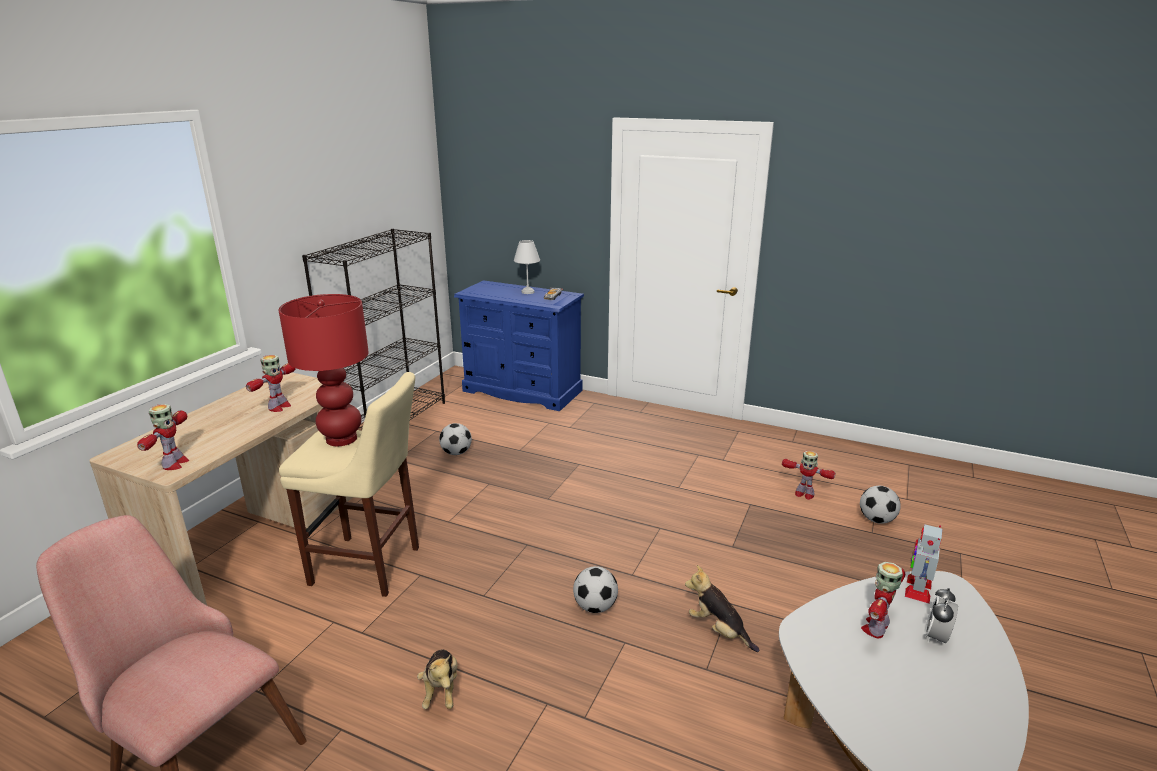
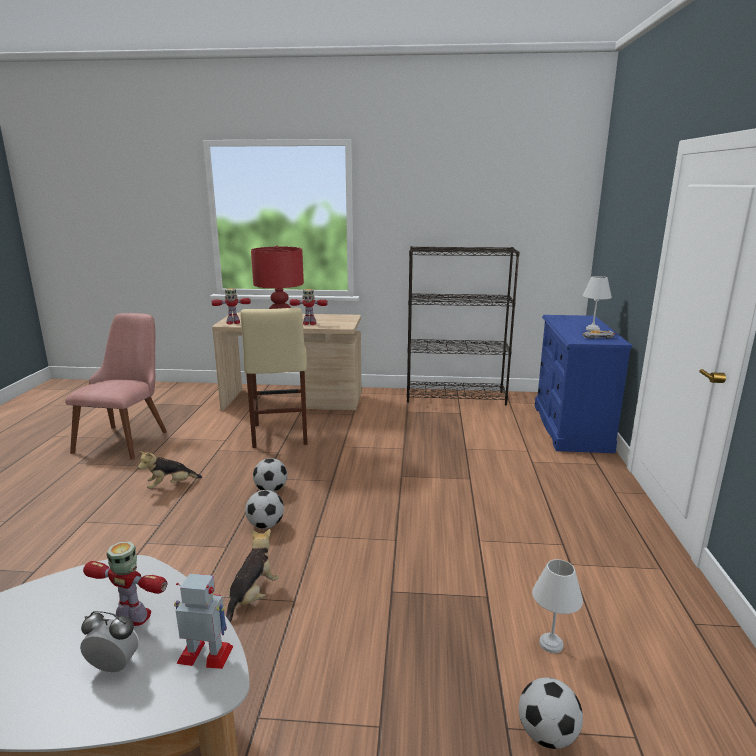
camera: 70 degrees right, 5 degrees down
football [439,423,472,455] -> football moved to [253,458,288,492]
toy robot [782,451,836,500] -> white table lamp [532,559,583,653]

